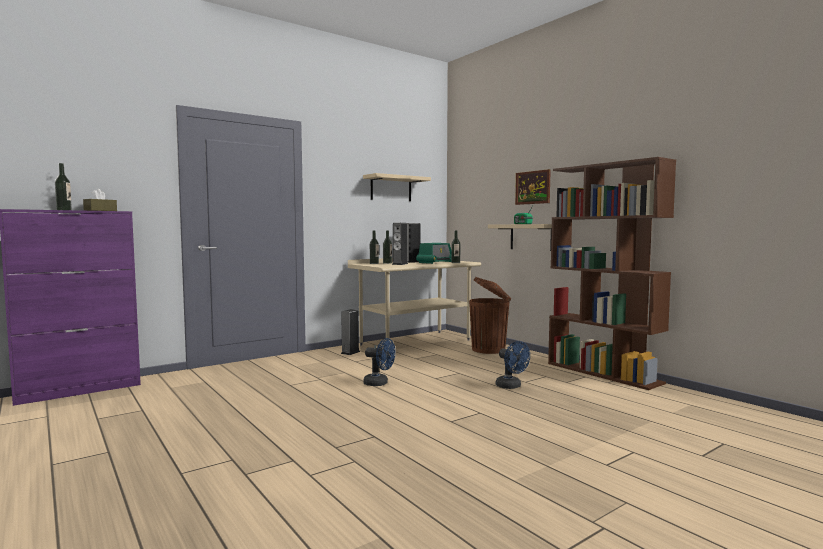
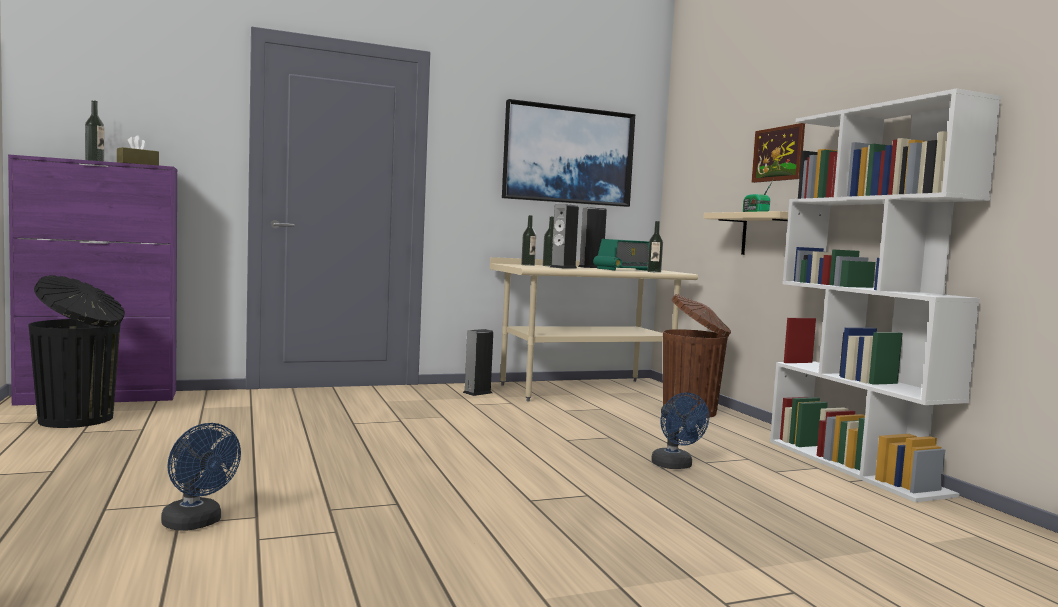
camera: 15 degrees right, 0 degrees up
beige shelf [363,173,431,201] -> picture [502,99,635,207]
blue fan [363,338,396,386] -> blue fan moved to [161,423,241,531]
brown bookcase [548,157,676,390] -> white bookcase [770,88,1001,502]
none -> black trash can [28,275,125,428]

